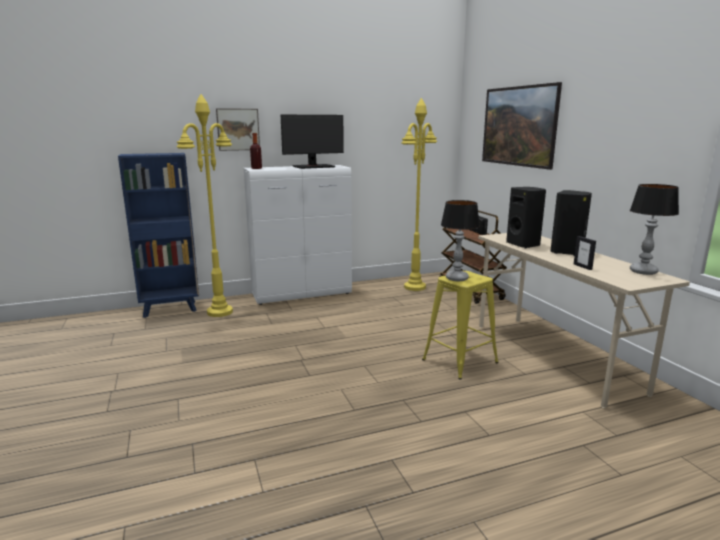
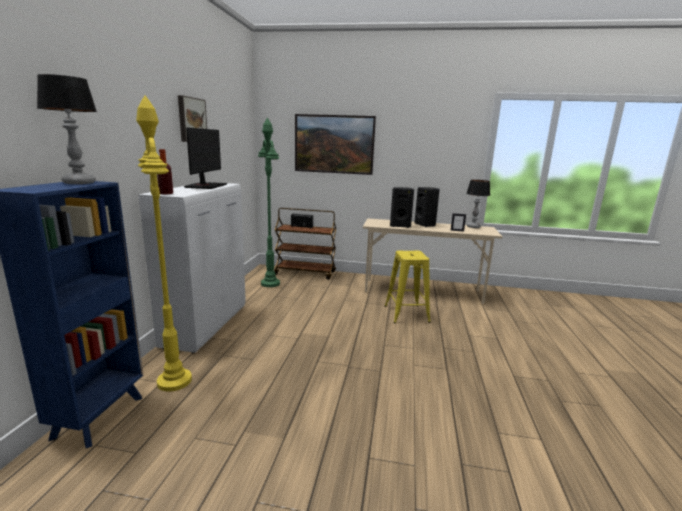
camera: 60 degrees left, 0 degrees up
picture [216,108,260,151] -> picture moved to [178,95,207,142]
yellow floor lamp [401,98,437,291] -> green floor lamp [258,117,280,287]
table lamp [441,200,480,281] -> table lamp moved to [37,74,97,184]

